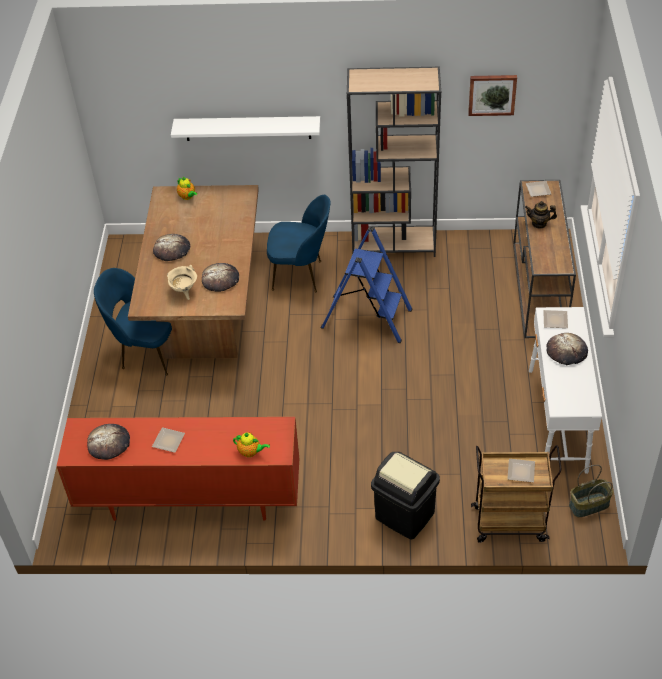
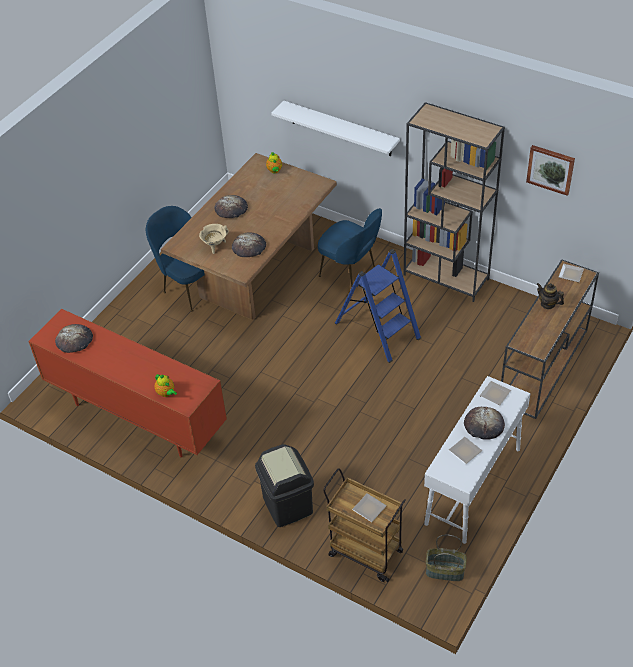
camera: 30 degrees right, 0 degrees up
plate [152,427,185,453] -> plate moved to [449,437,482,464]

